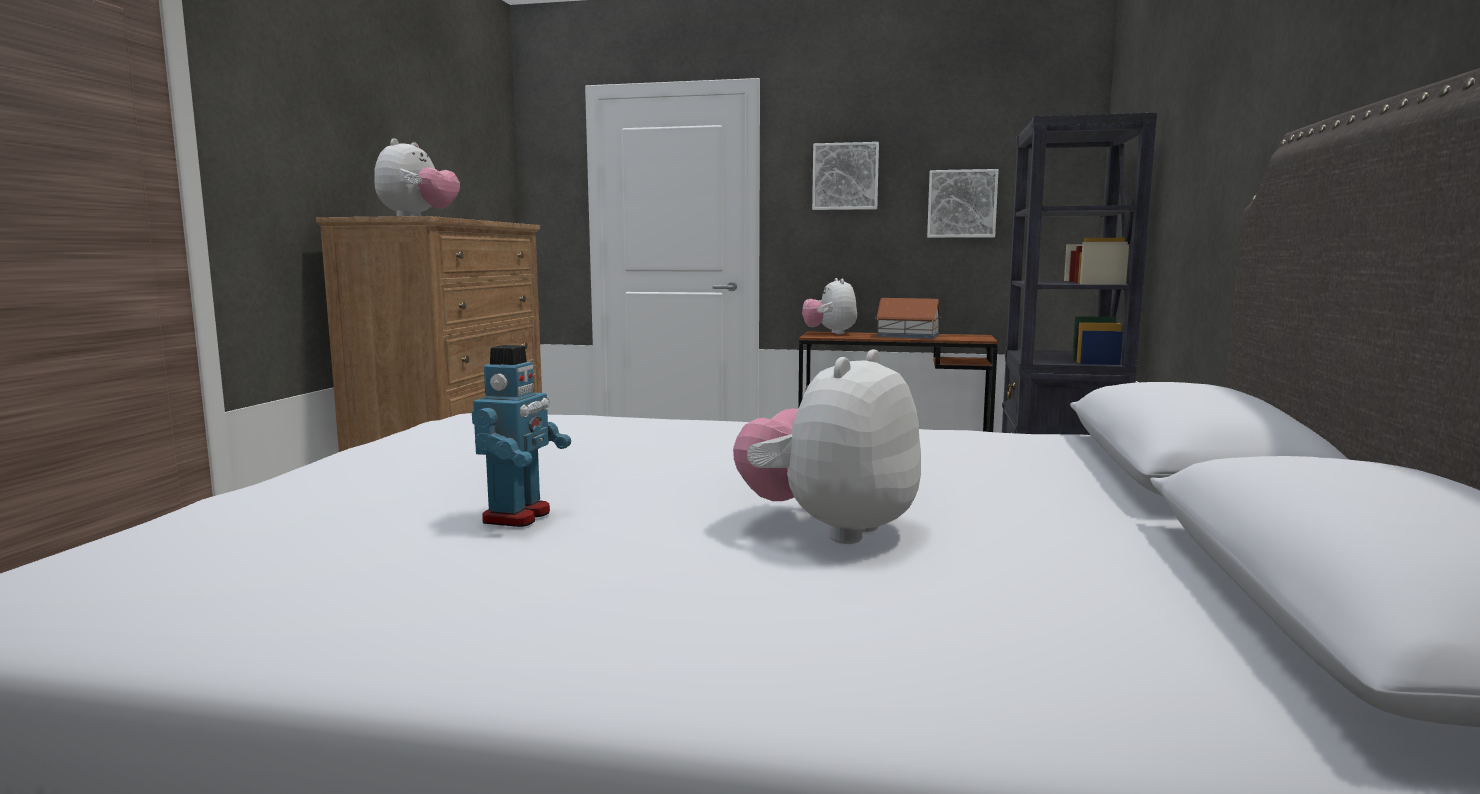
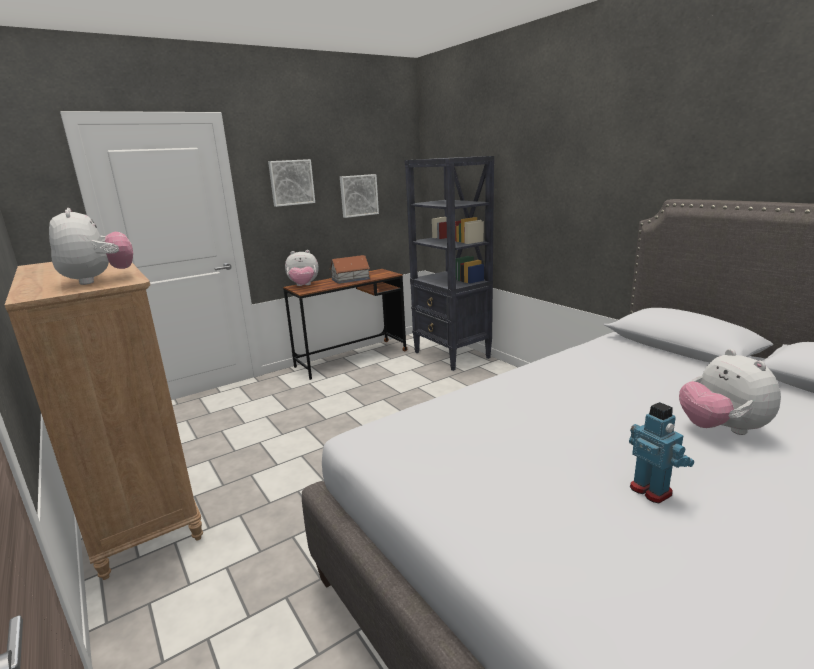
camera: 45 degrees left, 10 degrees up
plush toy [802,278,857,334] -> plush toy turned 45 degrees counterclockwise [285,250,319,286]

